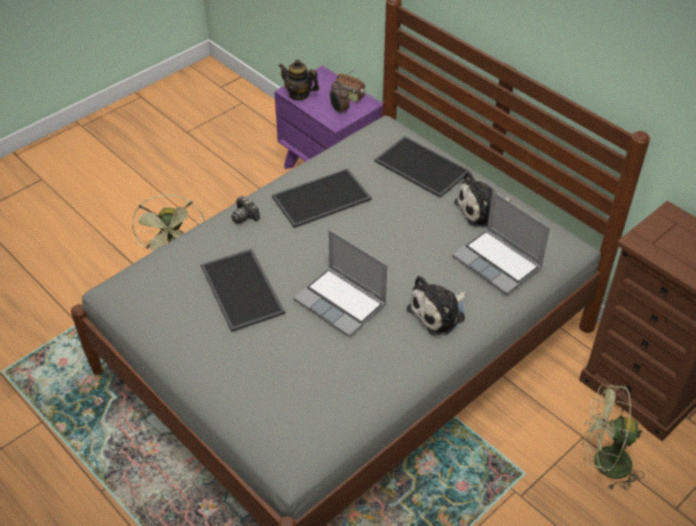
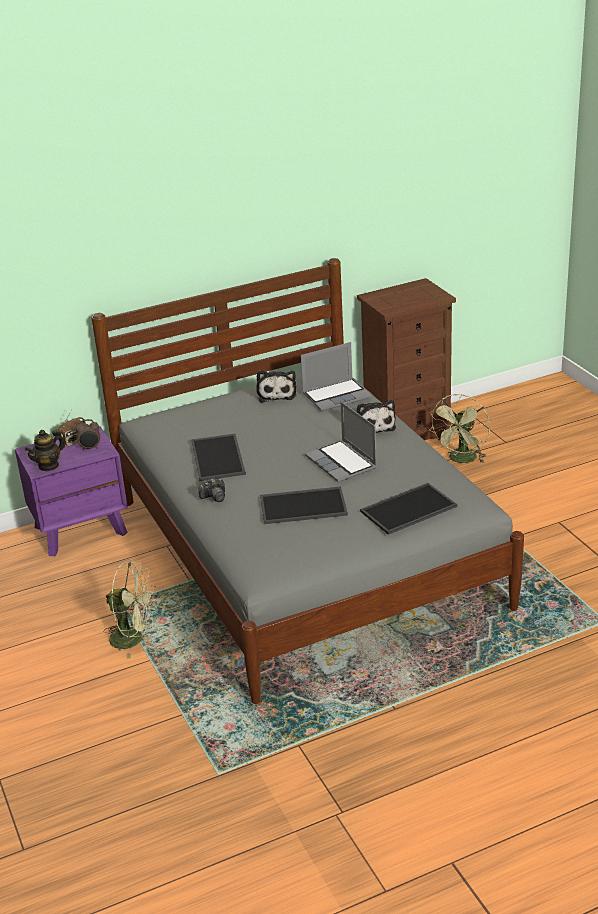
camera: 70 degrees left, 15 degrees down
laptop [293,229,387,337] -> laptop turned 90 degrees clockwise [305,402,377,482]
tray [374,136,470,198] -> tray moved to [360,483,457,535]

